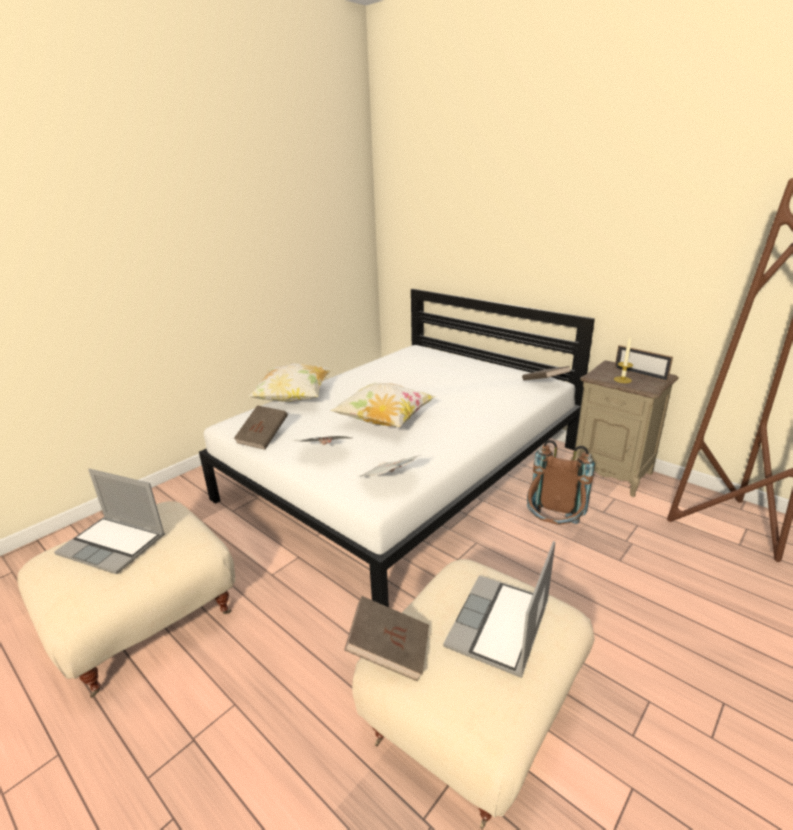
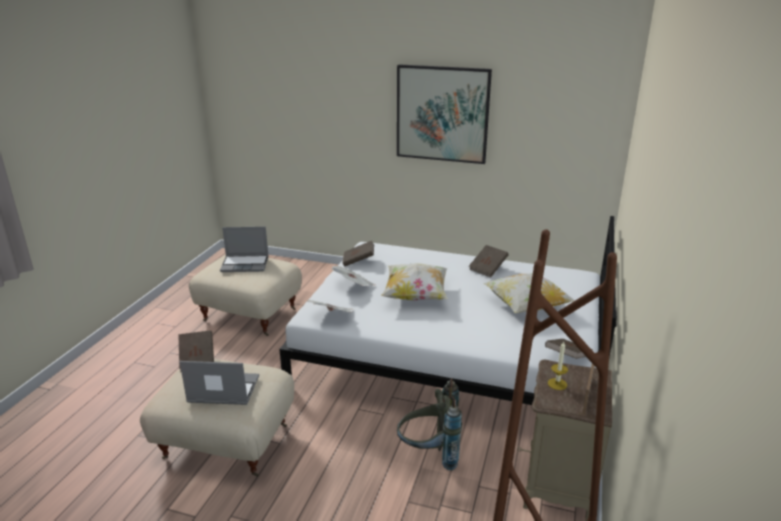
camera: 65 degrees right, 0 degrees up
laptop [54,469,165,574] -> laptop turned 90 degrees counterclockwise [220,227,269,272]
pillow [248,363,332,402] -> pillow moved to [483,273,575,313]
brown backpack [527,440,595,525] -> grey backpack [397,378,462,470]
none -> picture [397,64,492,164]
none -> brown book [469,245,509,277]

